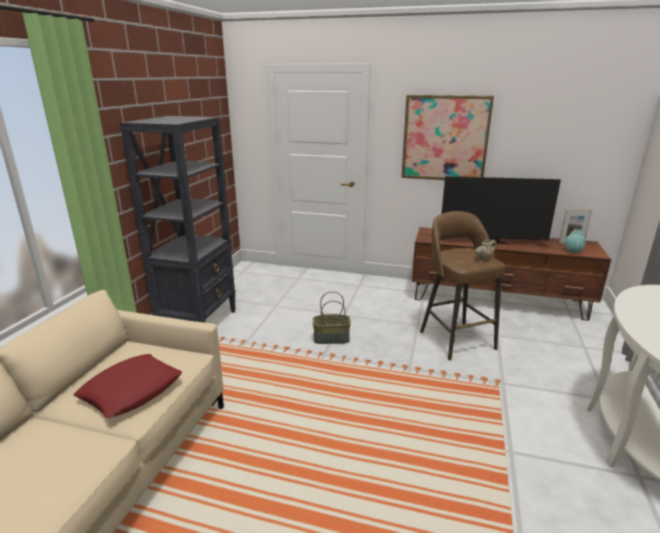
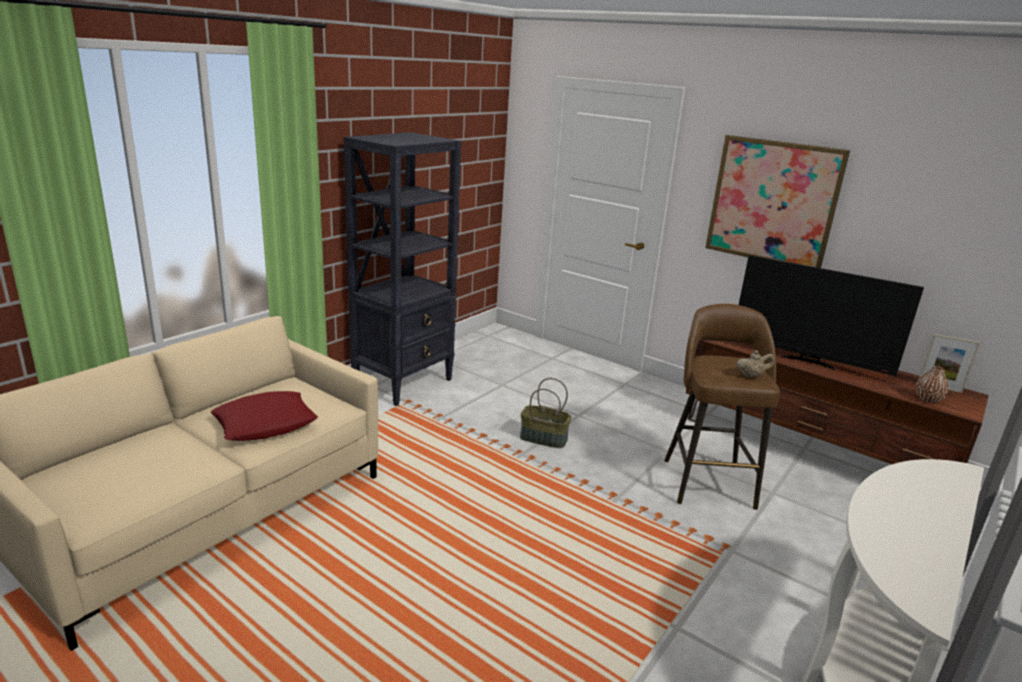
camera: 20 degrees right, 0 degrees up
turquoise vase [564,229,585,253] -> brown vase [915,366,949,403]

